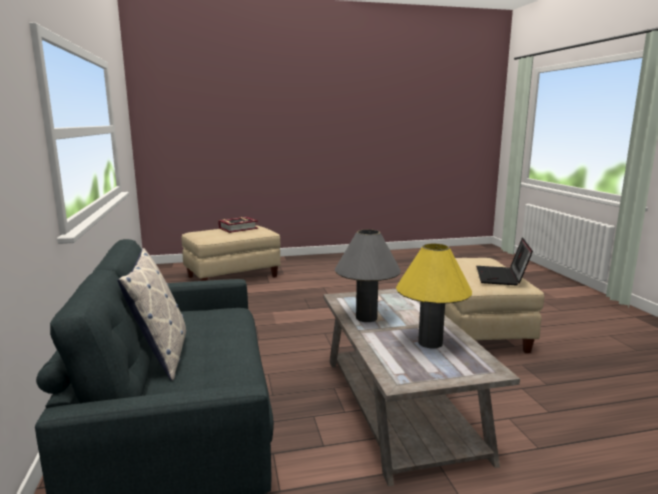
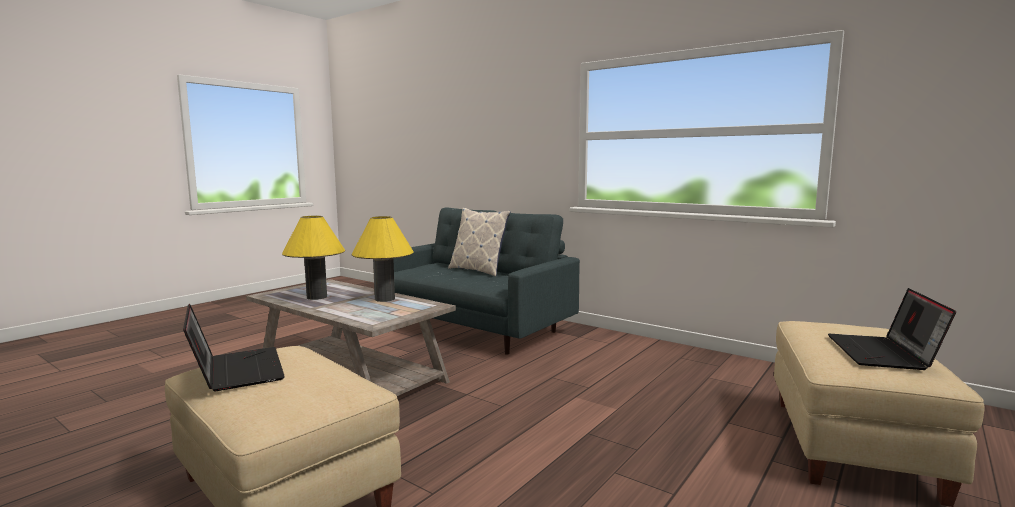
camera: 140 degrees right, 5 degrees down
book [218,217,258,233] -> laptop [828,288,956,370]
grey table lamp [335,229,401,322] -> yellow table lamp [351,216,414,302]

